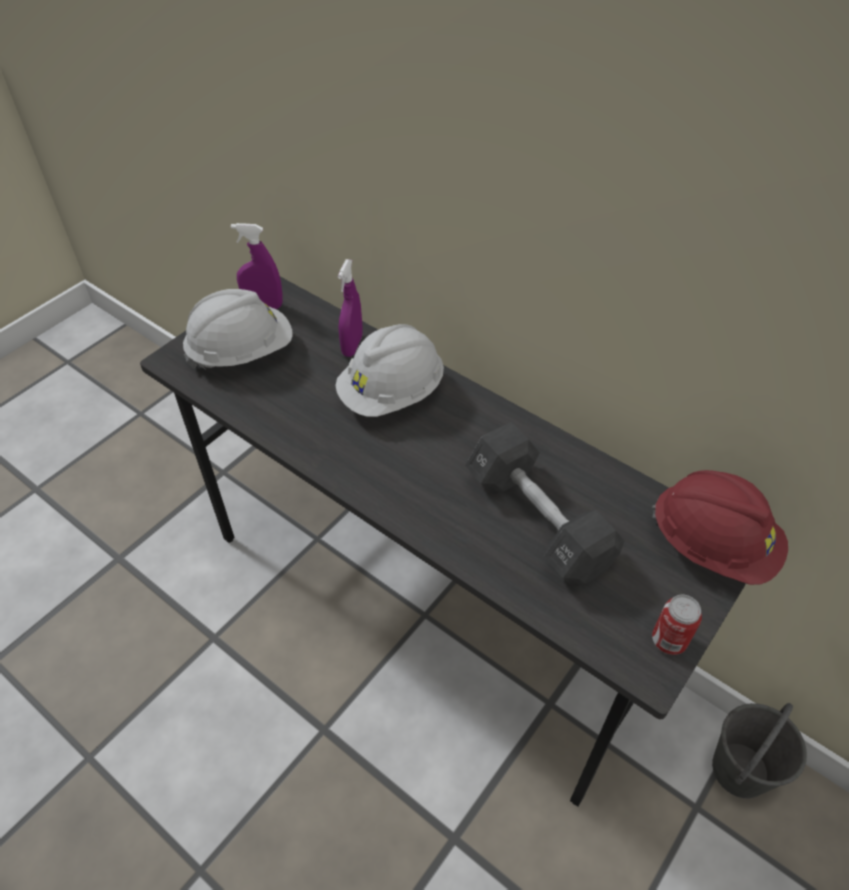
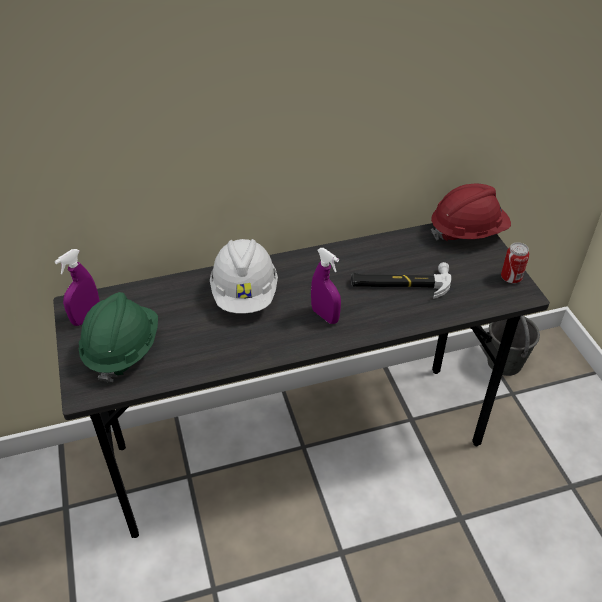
camera: 55 degrees left, 5 degrees down
white hard hat [183,289,293,370] -> green hard hat [79,292,158,382]
purple spray bottle [338,259,363,357] -> purple spray bottle moved to [311,248,341,324]
black dumbbell [465,422,624,587] -> hammer [351,262,452,299]

